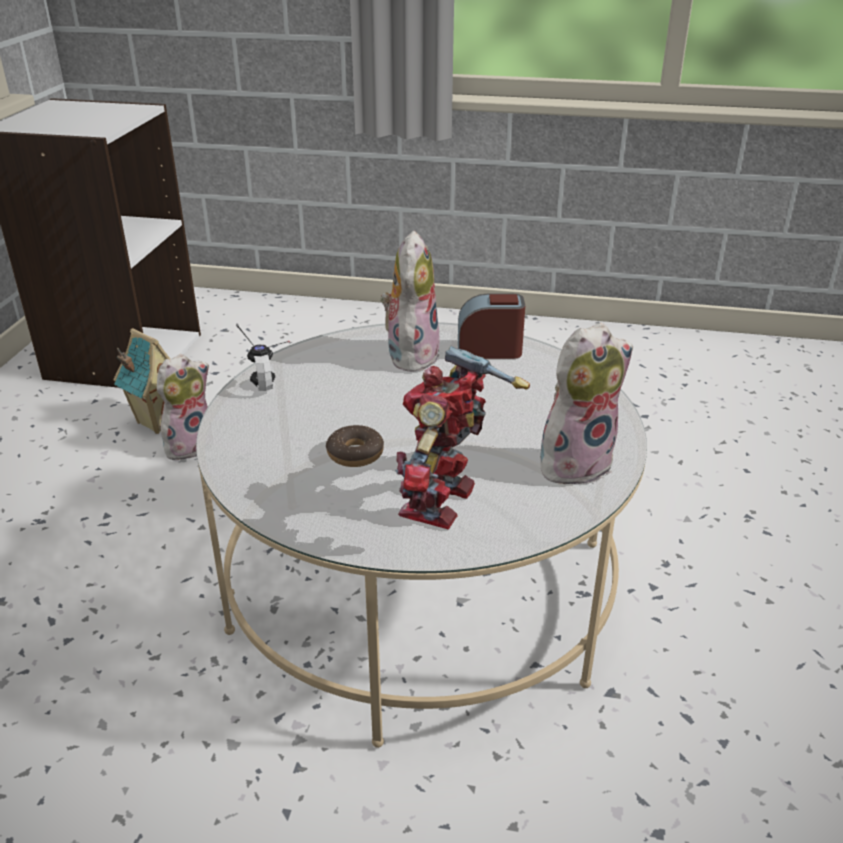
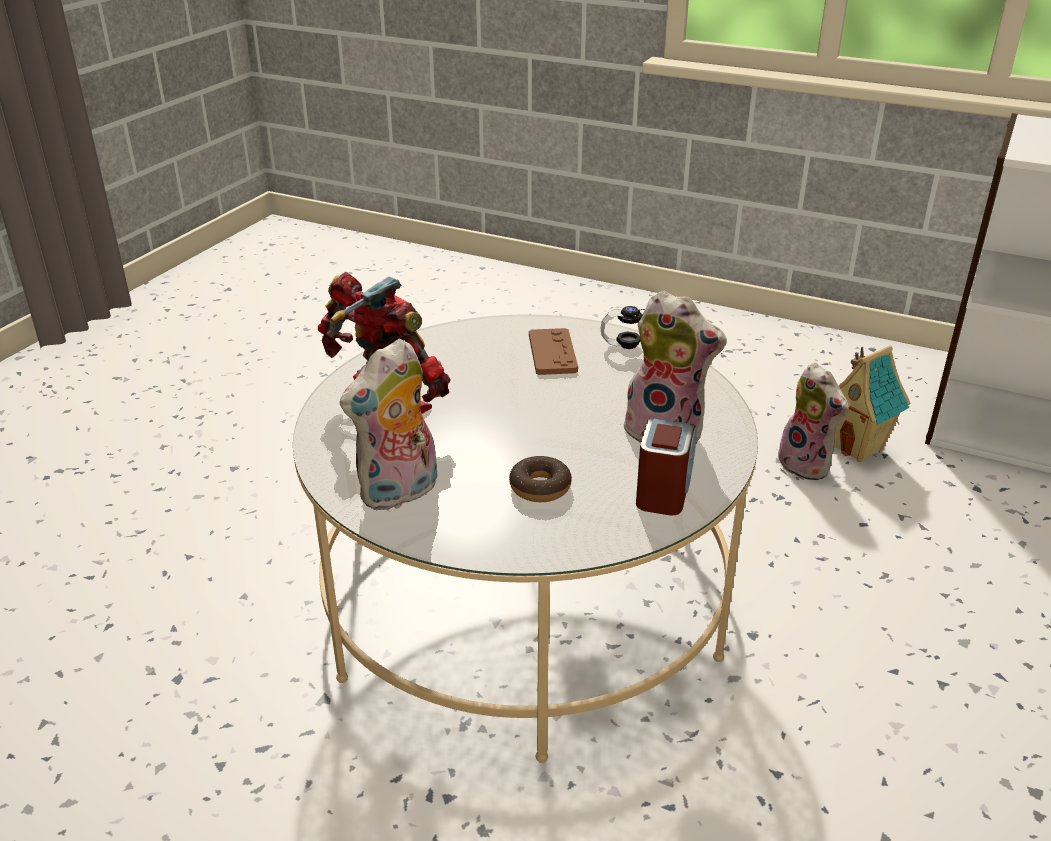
camera: 105 degrees right, 0 degrees up
donut [326,425,384,467] -> donut moved to [509,456,572,502]
plush toy [540,323,633,484] -> plush toy turned 60 degrees clockwise [340,338,438,510]
none -> brown game controller [529,328,578,375]

